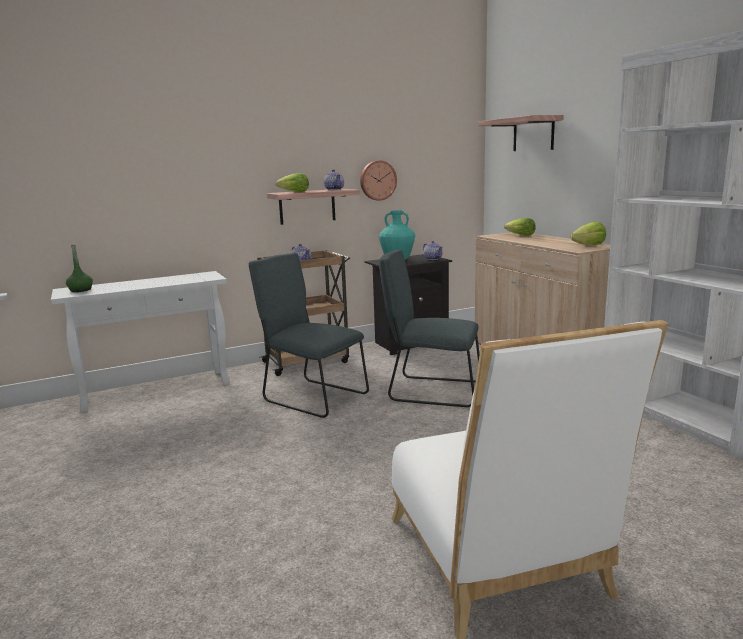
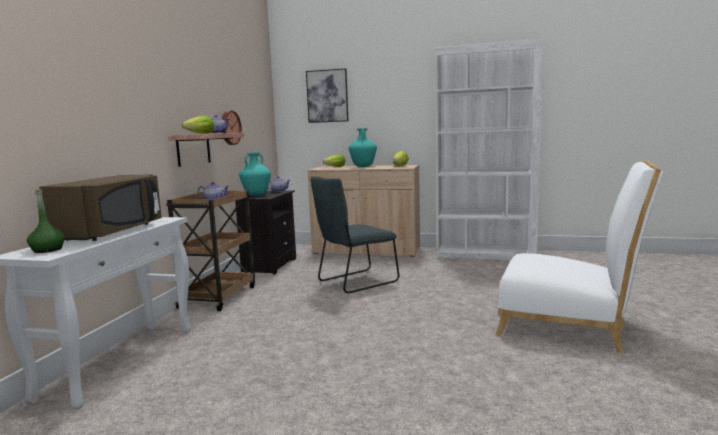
camera: 50 degrees left, 5 degrees down
grey chair [249,253,369,418] -> none
shelf [478,115,564,151] -> picture [306,68,349,123]
none -> brown microwave [39,174,162,241]
none -> turquoise vase [349,128,377,167]

